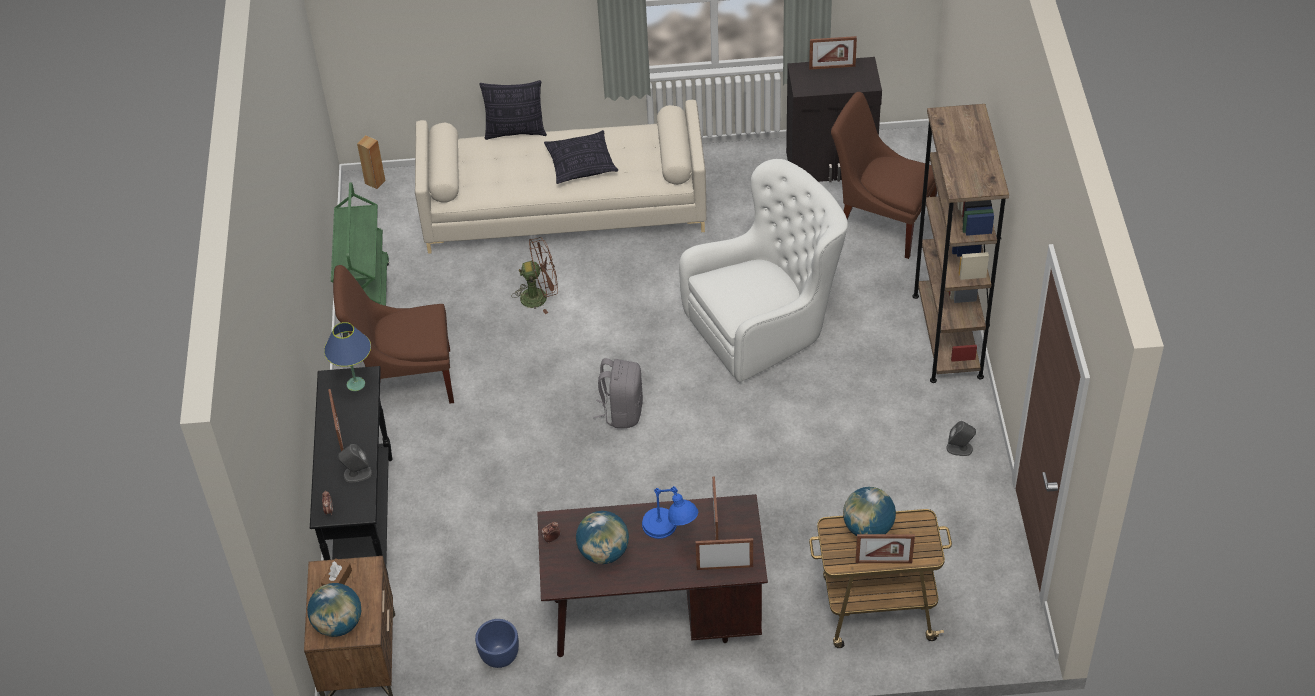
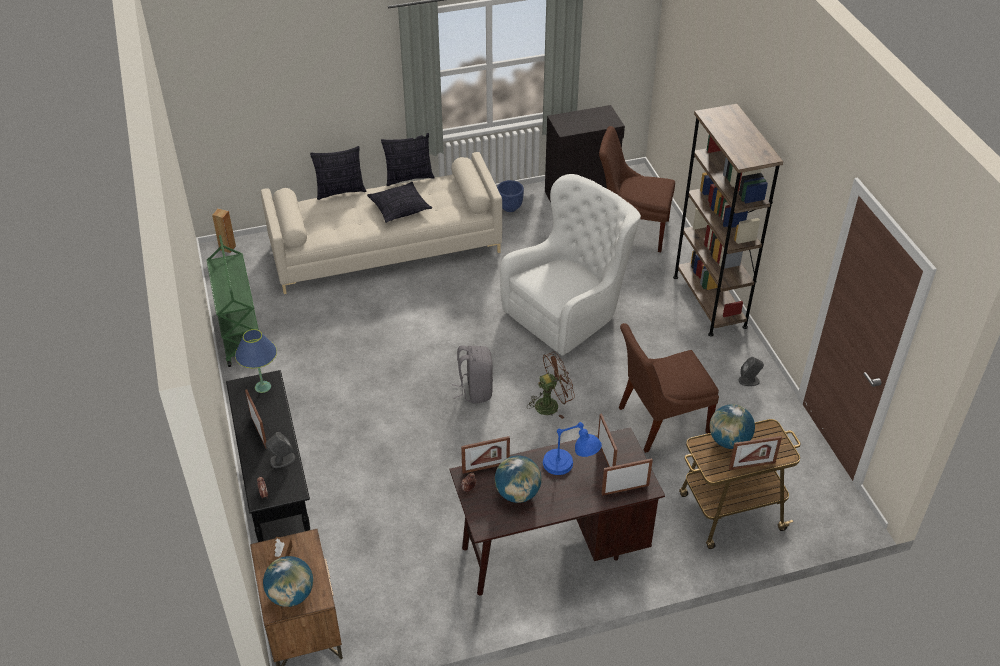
camera: 15 degrees left, 5 degrees down
brown chair [333,265,454,404] -> brown chair moved to [619,323,719,453]
blue planter [475,619,519,668] -> blue planter moved to [497,180,524,212]
brown fan [511,237,558,314] -> brown fan moved to [528,352,575,419]
picture frame [809,36,857,70] -> picture frame moved to [461,436,510,474]
none -> pillow [381,133,435,186]

